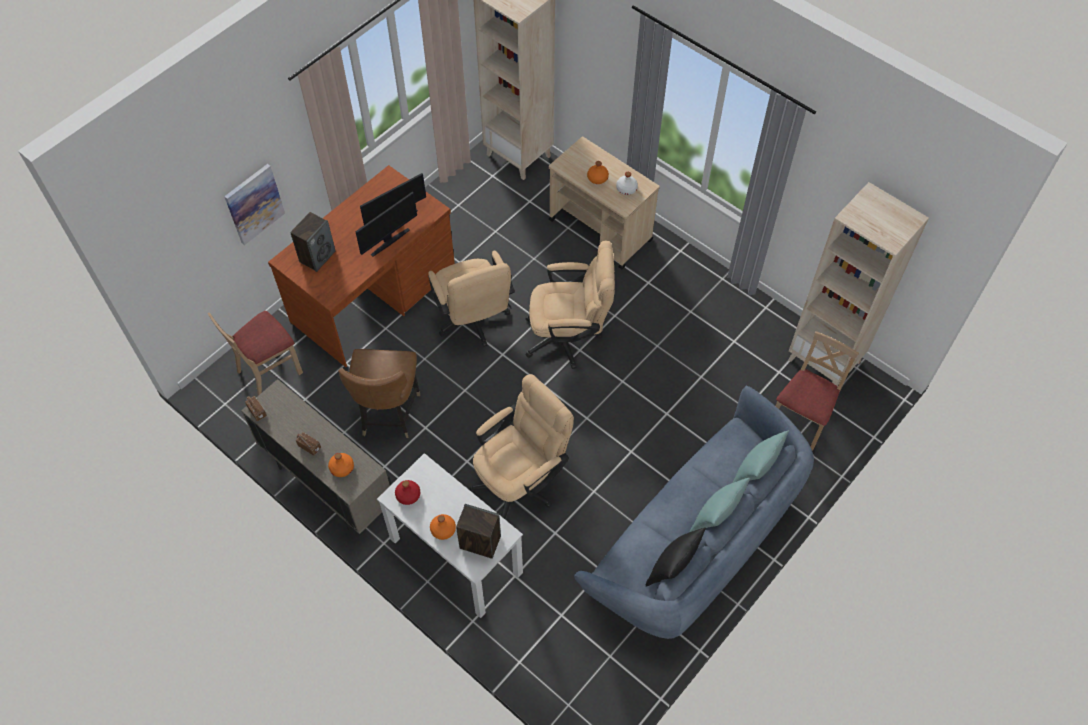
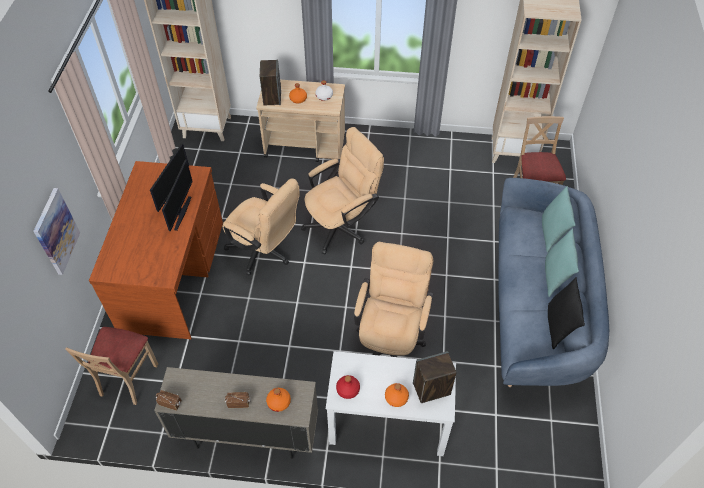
camera: 35 degrees left, 5 degrees down
speaker [290,212,336,272] -> speaker moved to [260,59,281,105]
brown chair [338,349,420,438] -> none

